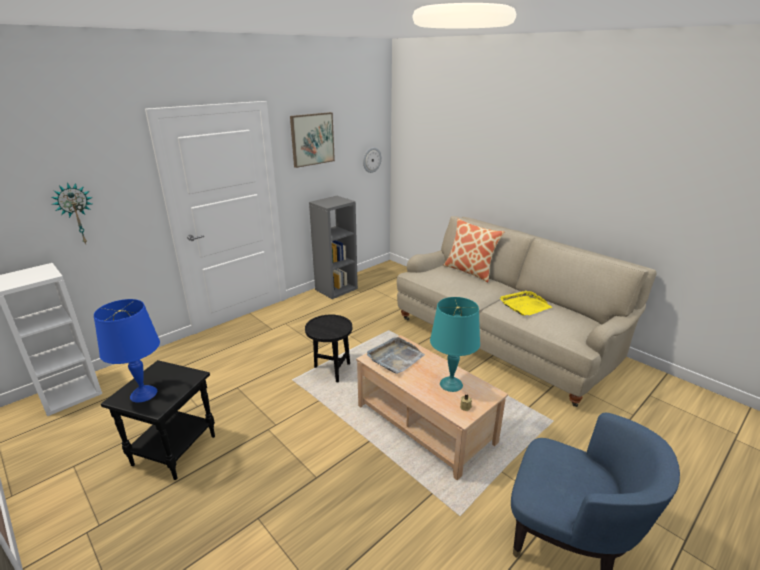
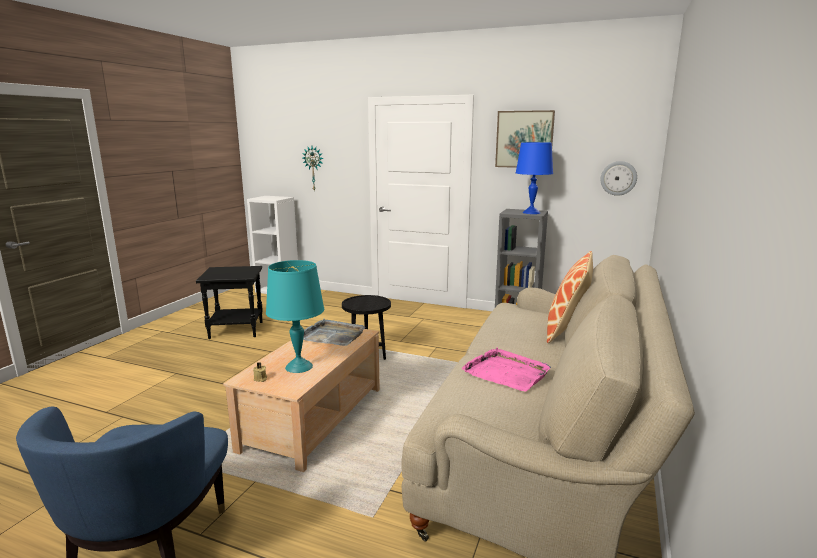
camera: 65 degrees right, 10 degrees down
blue table lamp [94,299,160,403] -> blue table lamp moved to [516,142,553,214]
yellow tray [500,291,552,316] -> pink tray [461,347,551,392]

